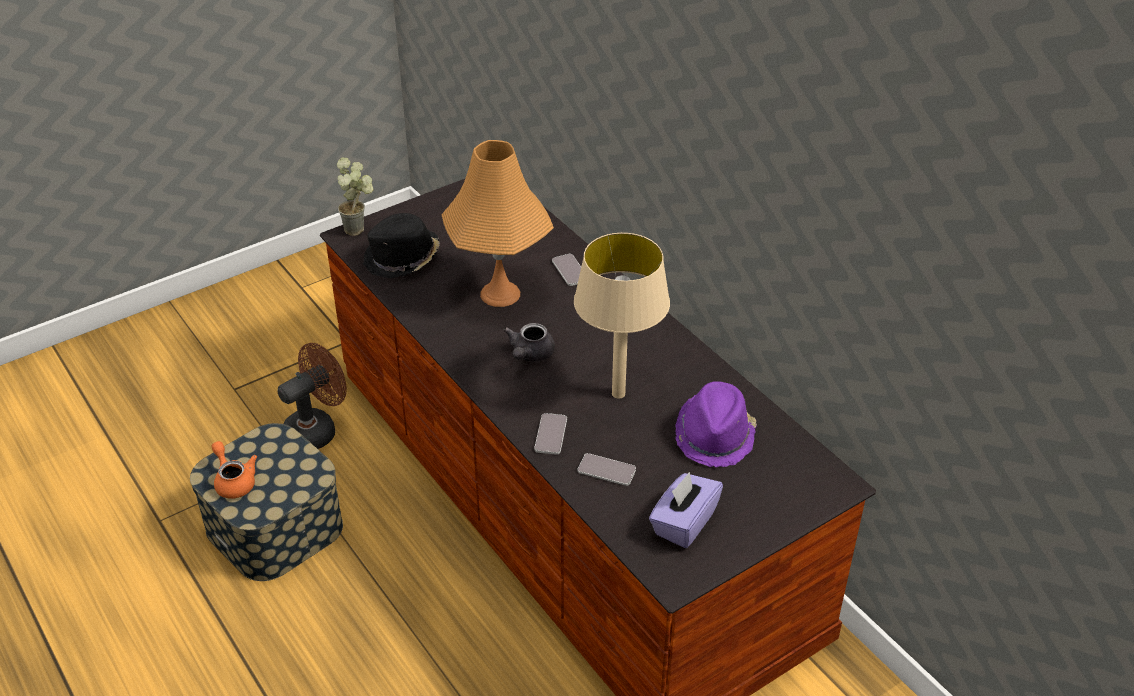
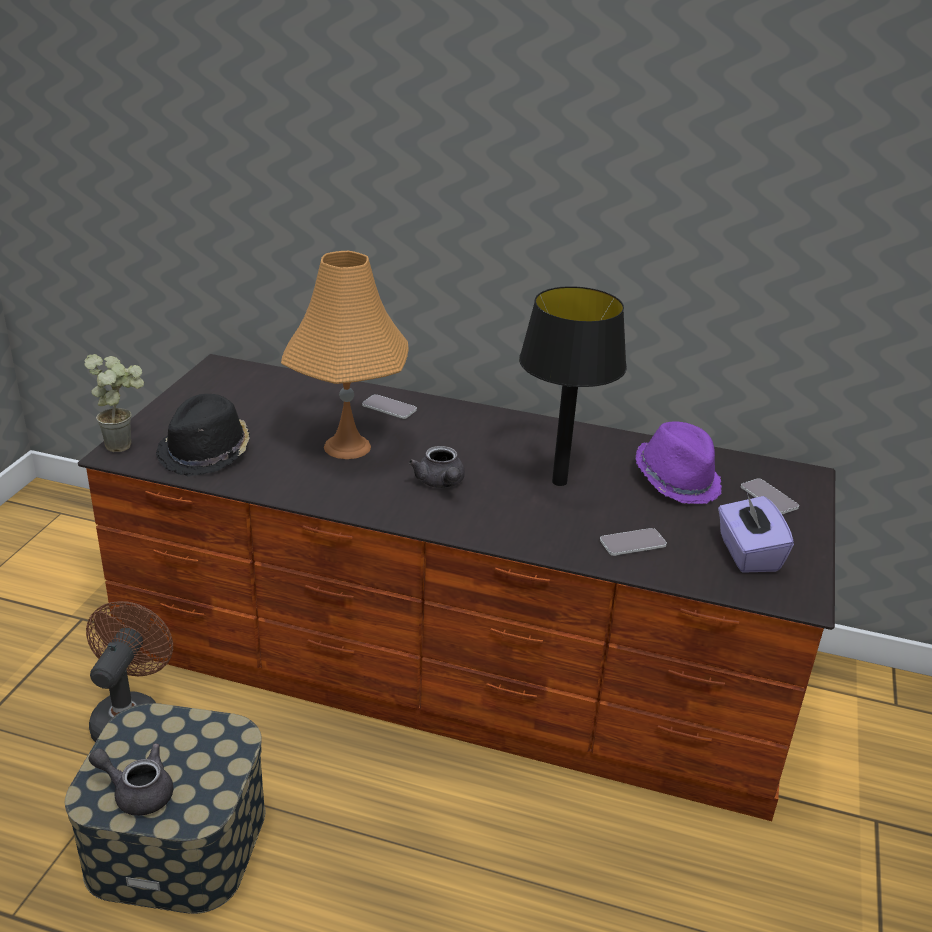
camera: 40 degrees left, 10 degrees down
orange teapot [212,441,257,499] -> grey teapot [88,743,173,816]
phone [534,413,567,455] -> phone moved to [741,478,799,514]
beige table lamp [574,233,670,399] -> black table lamp [519,286,627,486]

